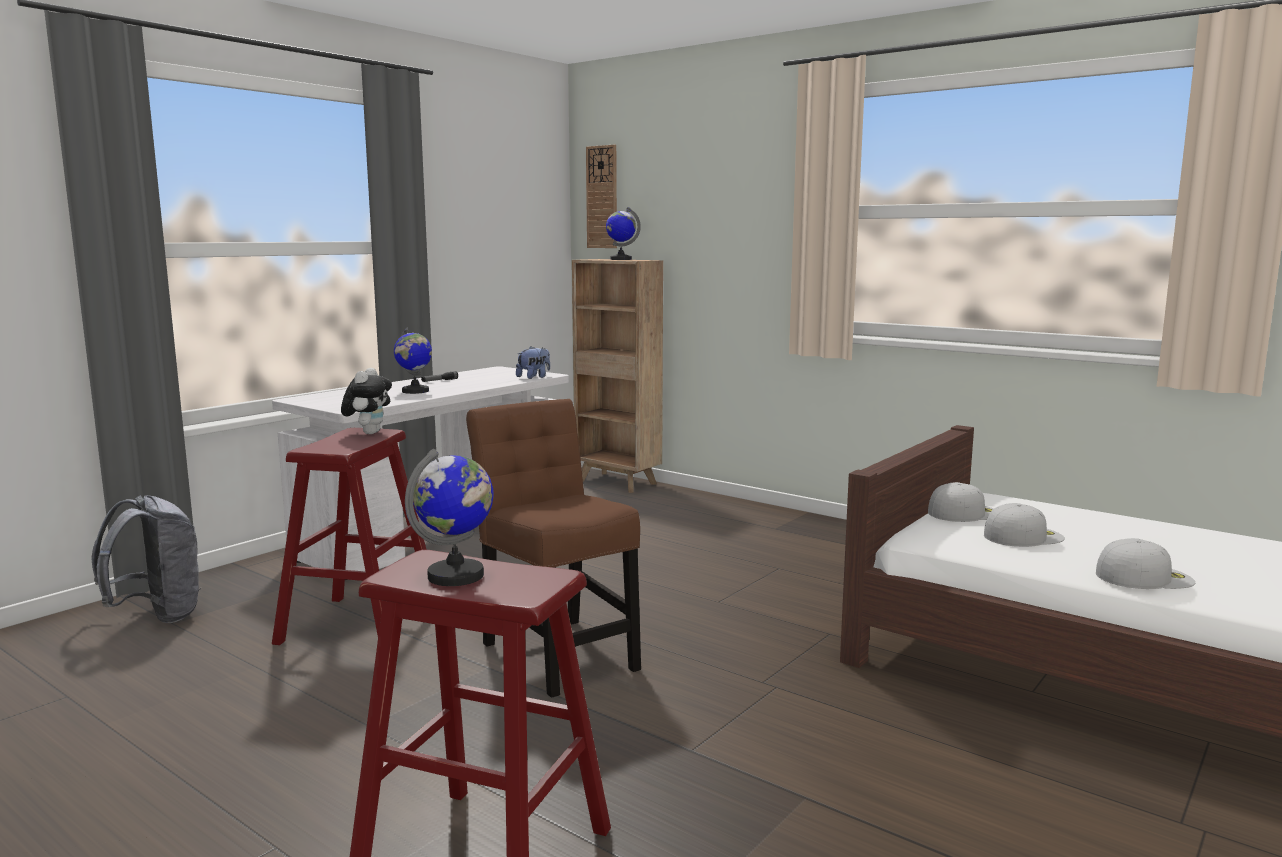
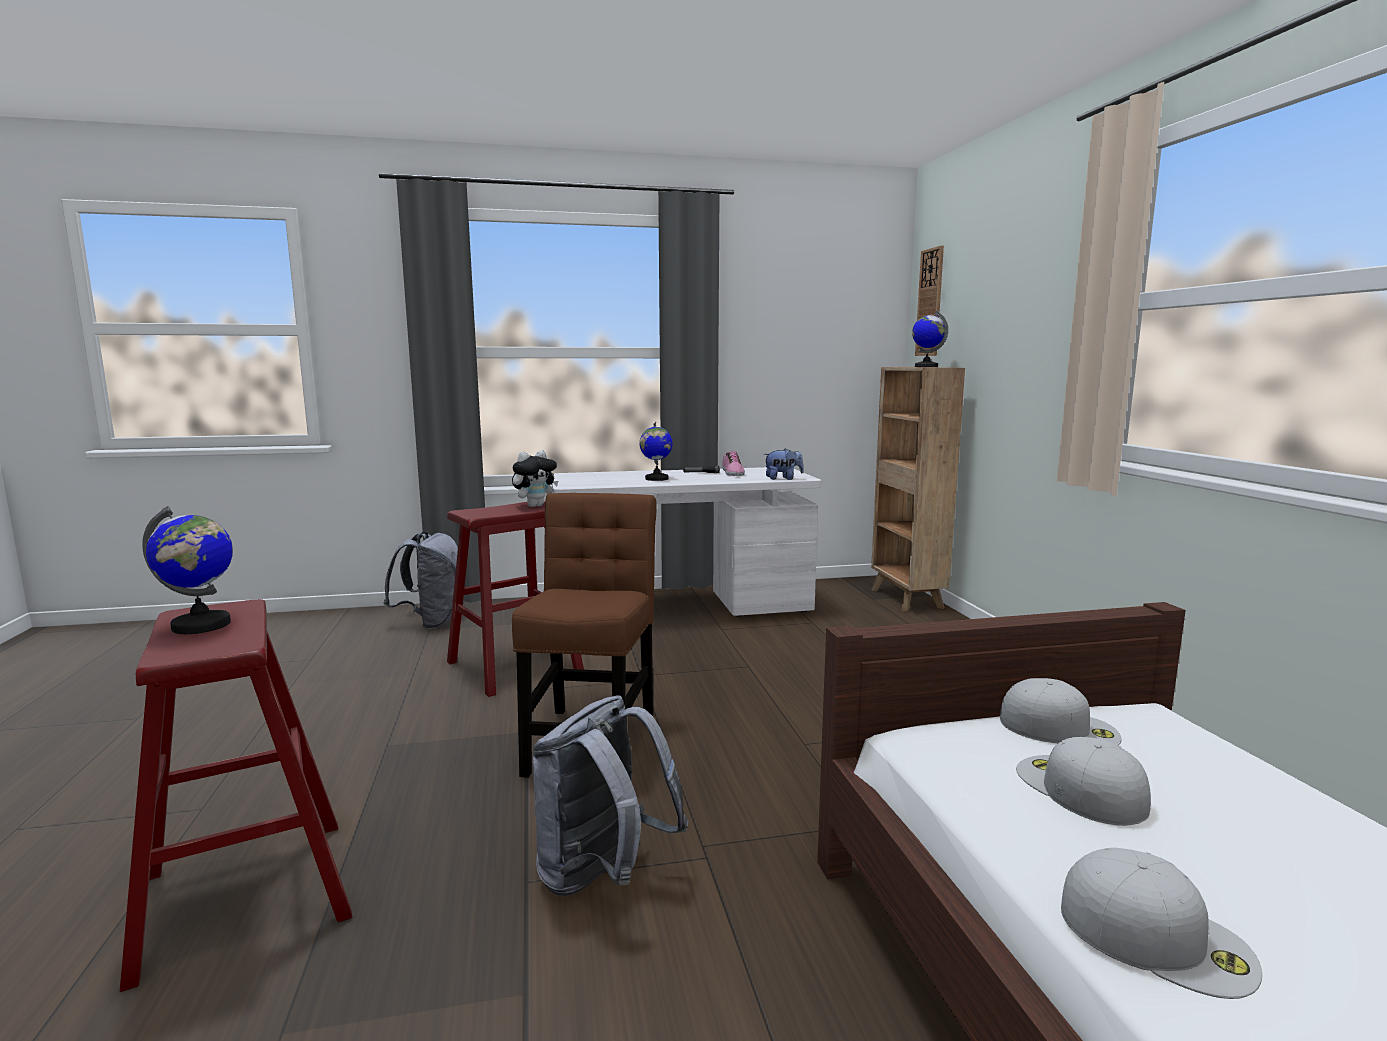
camera: 40 degrees right, 0 degrees up
white cap [984,503,1065,547] -> white cap turned 135 degrees counterclockwise [1016,737,1151,826]
none -> grey backpack [533,695,688,896]
none -> shoe [722,451,745,476]

